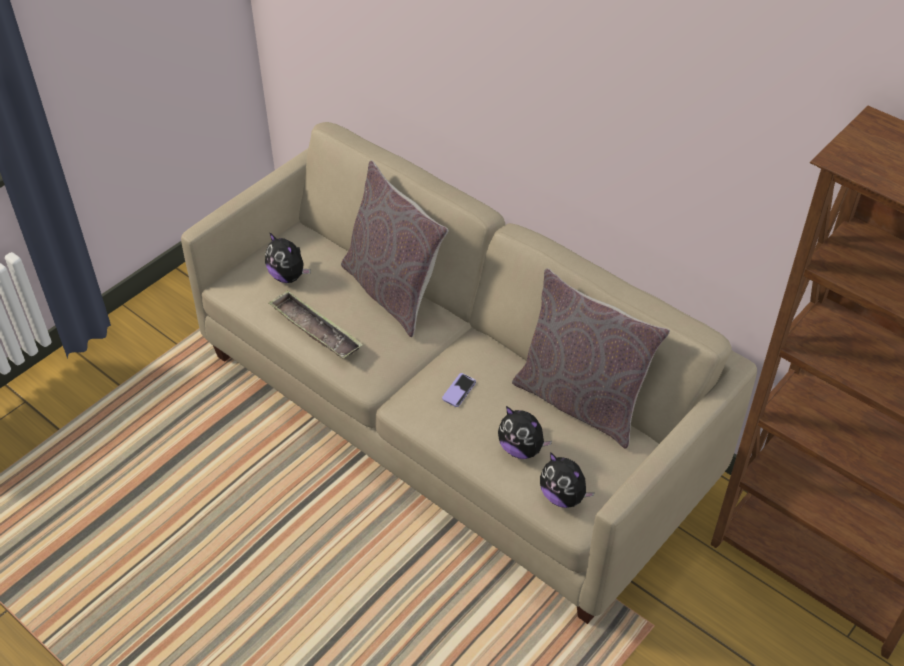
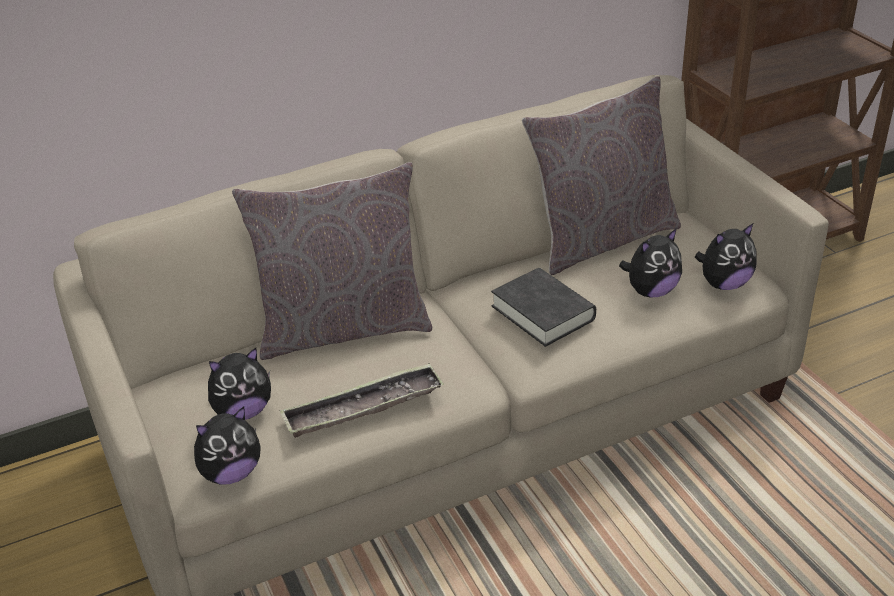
camera: 65 degrees left, 10 degrees down
phone [442,373,476,407] -> black book [491,268,596,347]
none -> plush toy [194,406,261,485]

